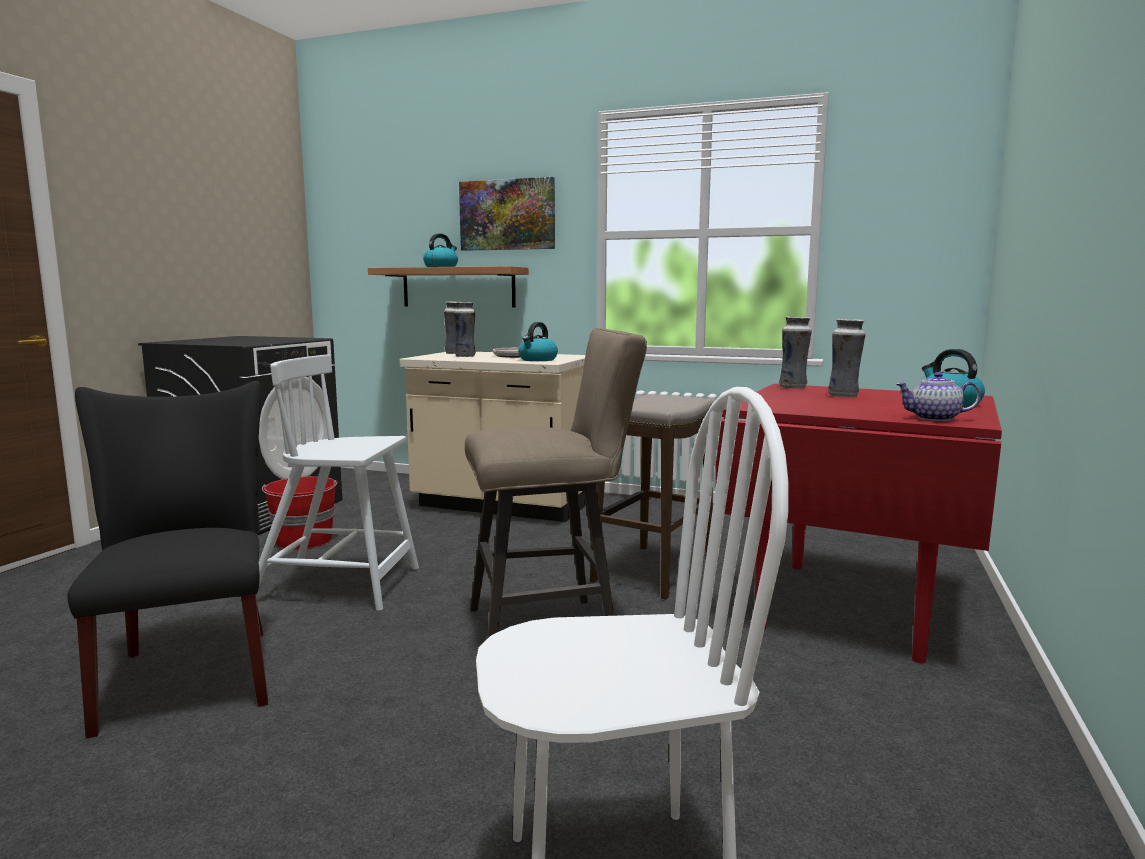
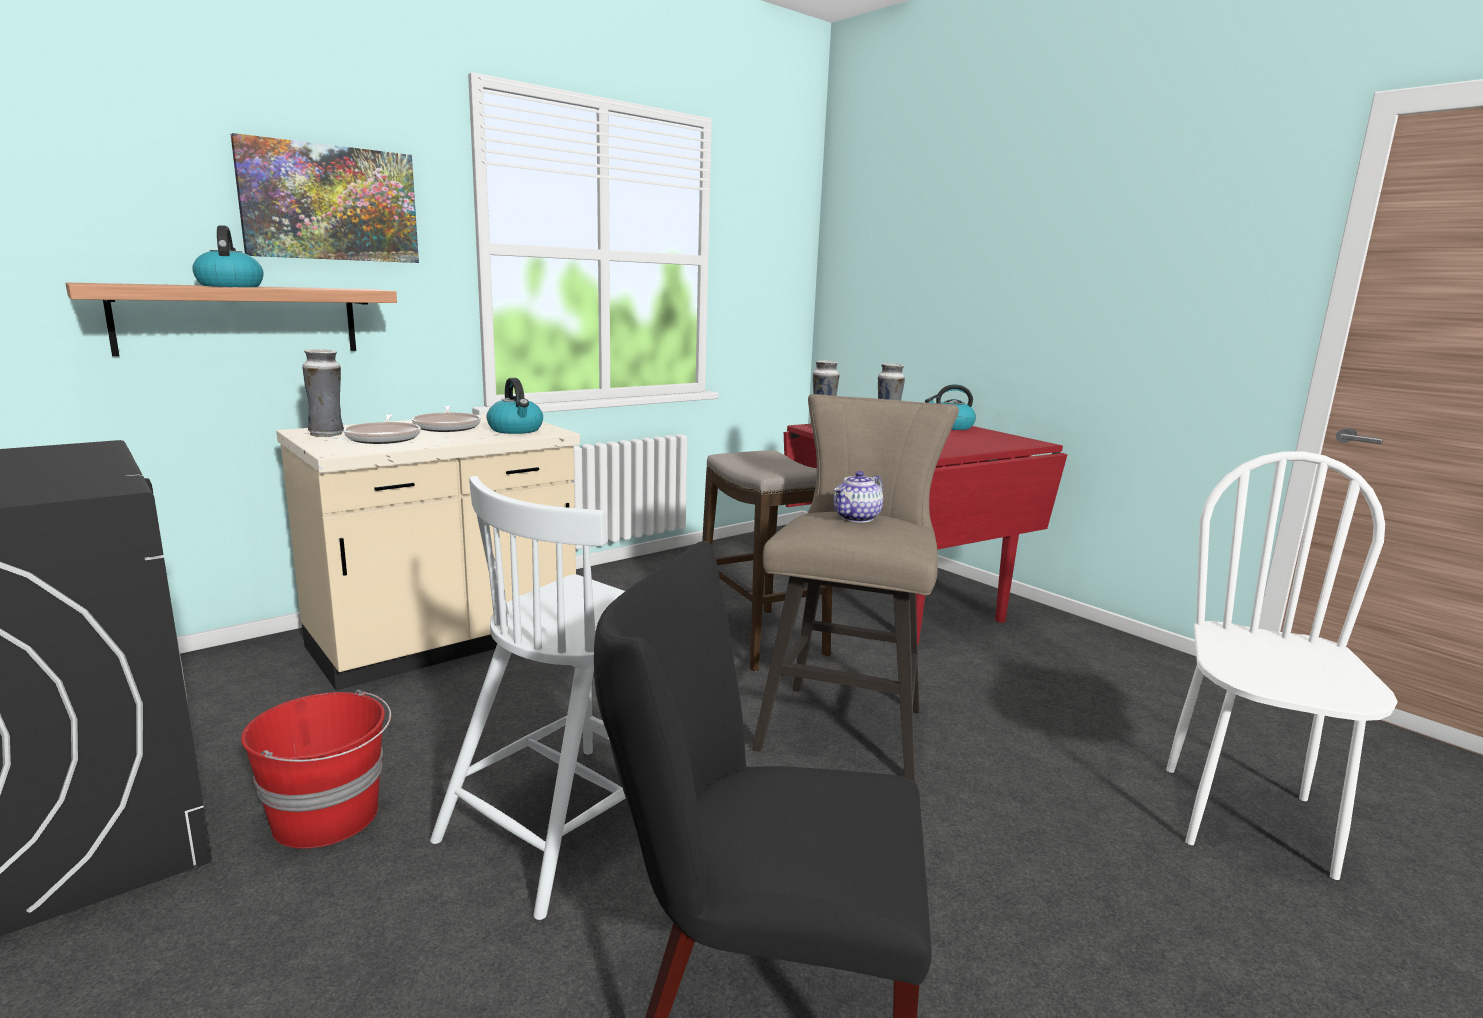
camera: 60 degrees left, 5 degrees up
vase [454,302,476,357] -> frying pan [343,414,421,444]
teapot [896,372,980,421] -> teapot moved to [834,471,883,523]

